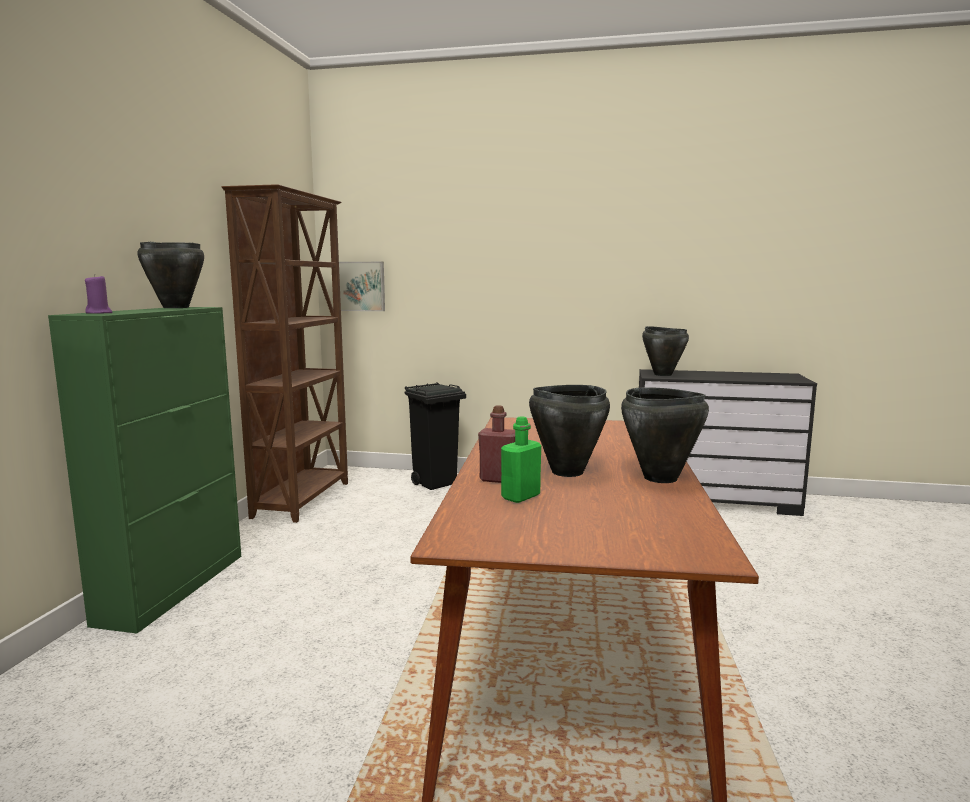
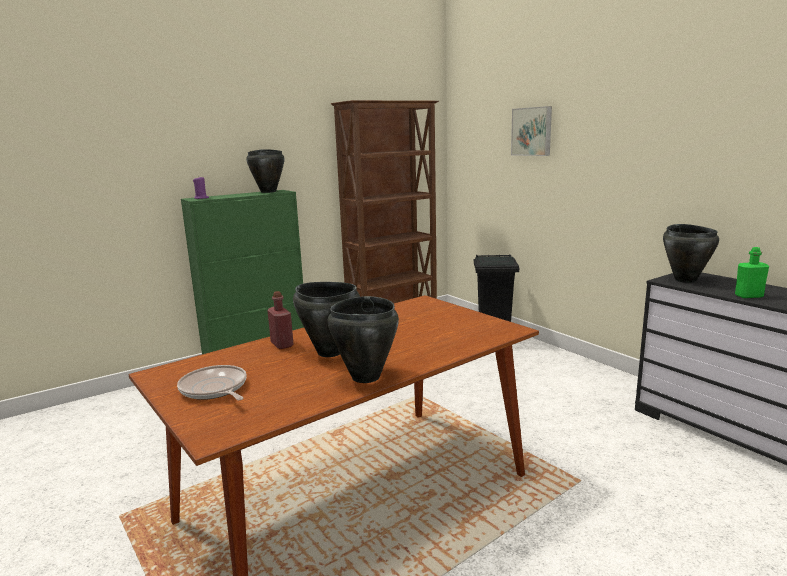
camera: 45 degrees right, 5 degrees up
picture [339,262,385,311] -> picture moved to [511,106,552,156]
green bottle [501,416,541,503] -> green bottle moved to [735,247,769,298]
none -> frying pan [177,365,247,400]

